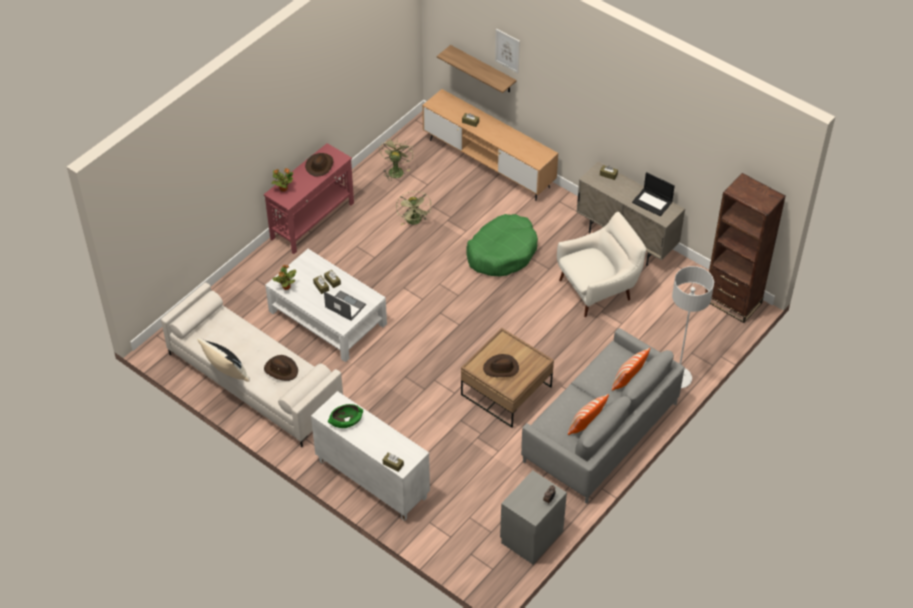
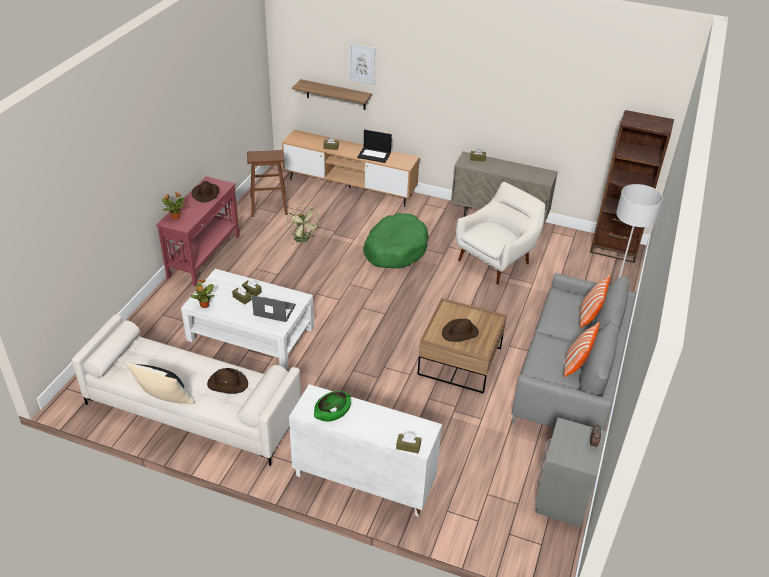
camera: 20 degrees left, 10 degrees down
green fan [379,138,414,179] -> brown stool [247,150,288,217]
laptop [632,172,675,216] -> laptop moved to [357,130,392,163]

